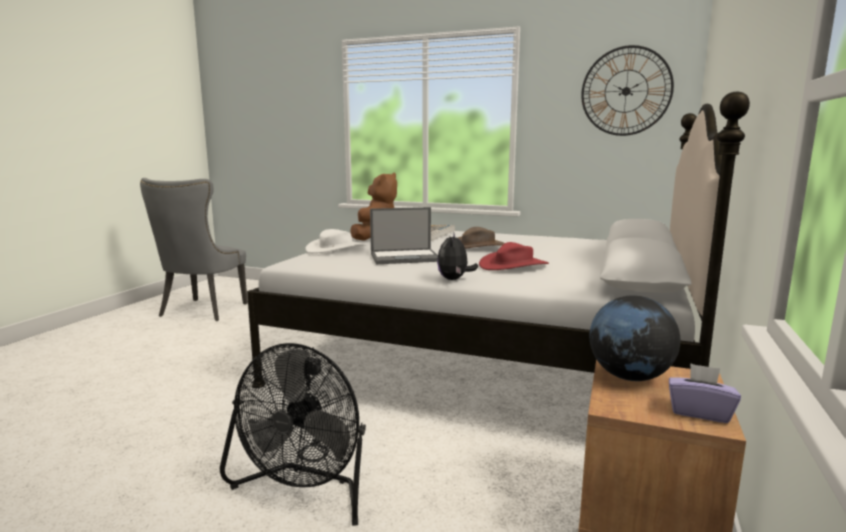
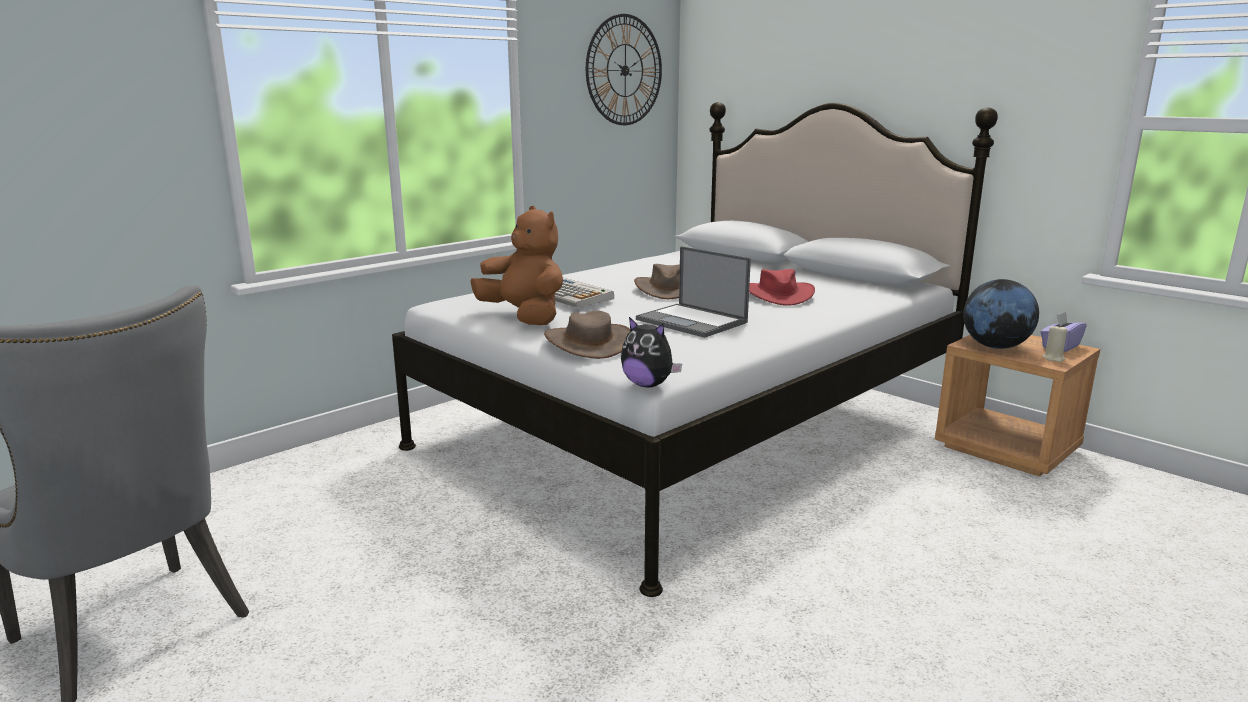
camera: 65 degrees left, 5 degrees up
black fan [220,343,366,526] -> none
white hat [305,229,366,253] -> brown hat [544,311,630,359]
laptop [370,207,438,264] -> laptop turned 120 degrees clockwise [636,246,751,338]
plush toy [437,232,478,280] -> plush toy moved to [621,317,682,387]
none -> beige candle [1043,324,1068,362]

